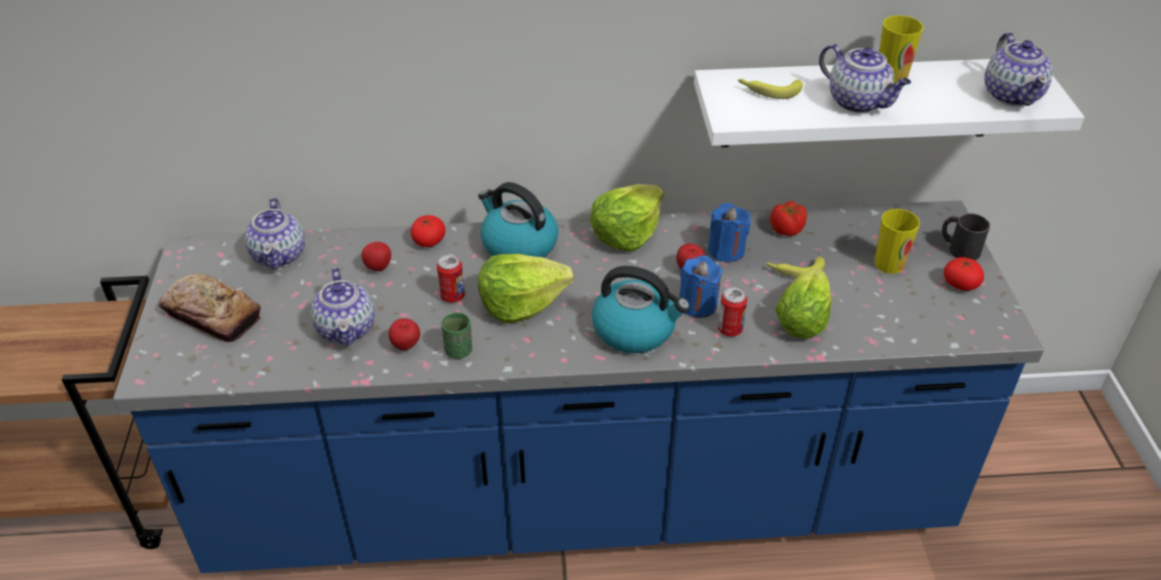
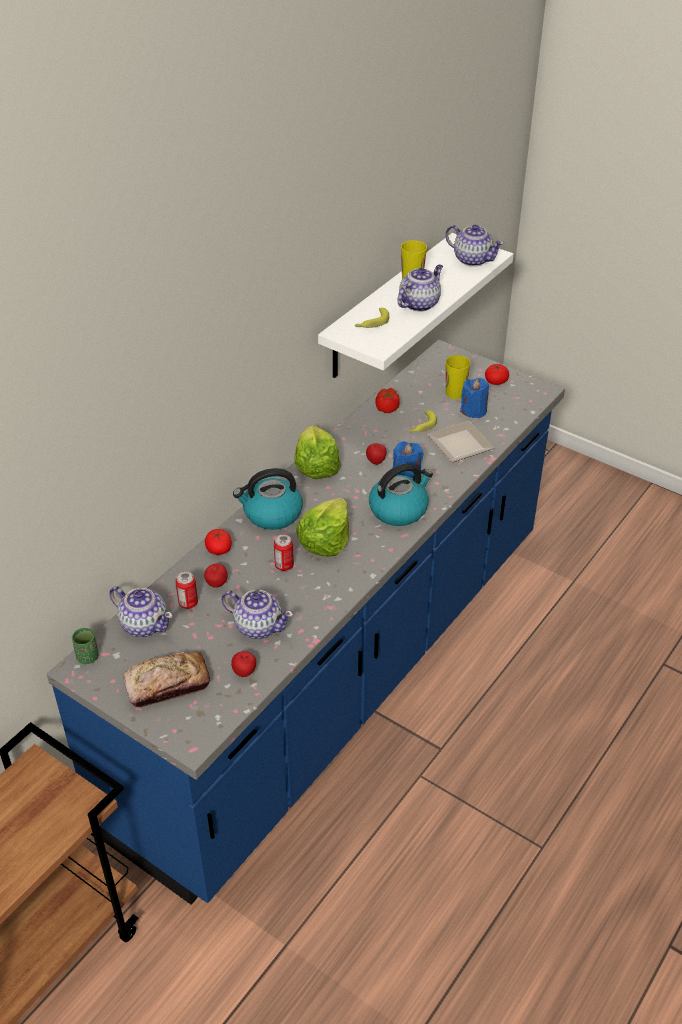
camera: 50 degrees left, 0 degrees up
apple [389,318,420,350] -> apple moved to [231,651,256,677]
green cup [441,312,472,359] -> green cup moved to [72,628,99,664]
blue candle [708,203,751,262] -> blue candle moved to [460,378,489,418]
can [718,287,747,337] -> can moved to [175,572,198,609]
lettuce [775,268,832,339] -> plate [427,421,494,462]
teapot [819,44,911,113] -> teapot turned 45 degrees counterclockwise [397,265,443,312]
black mug [942,213,990,260] -> none

